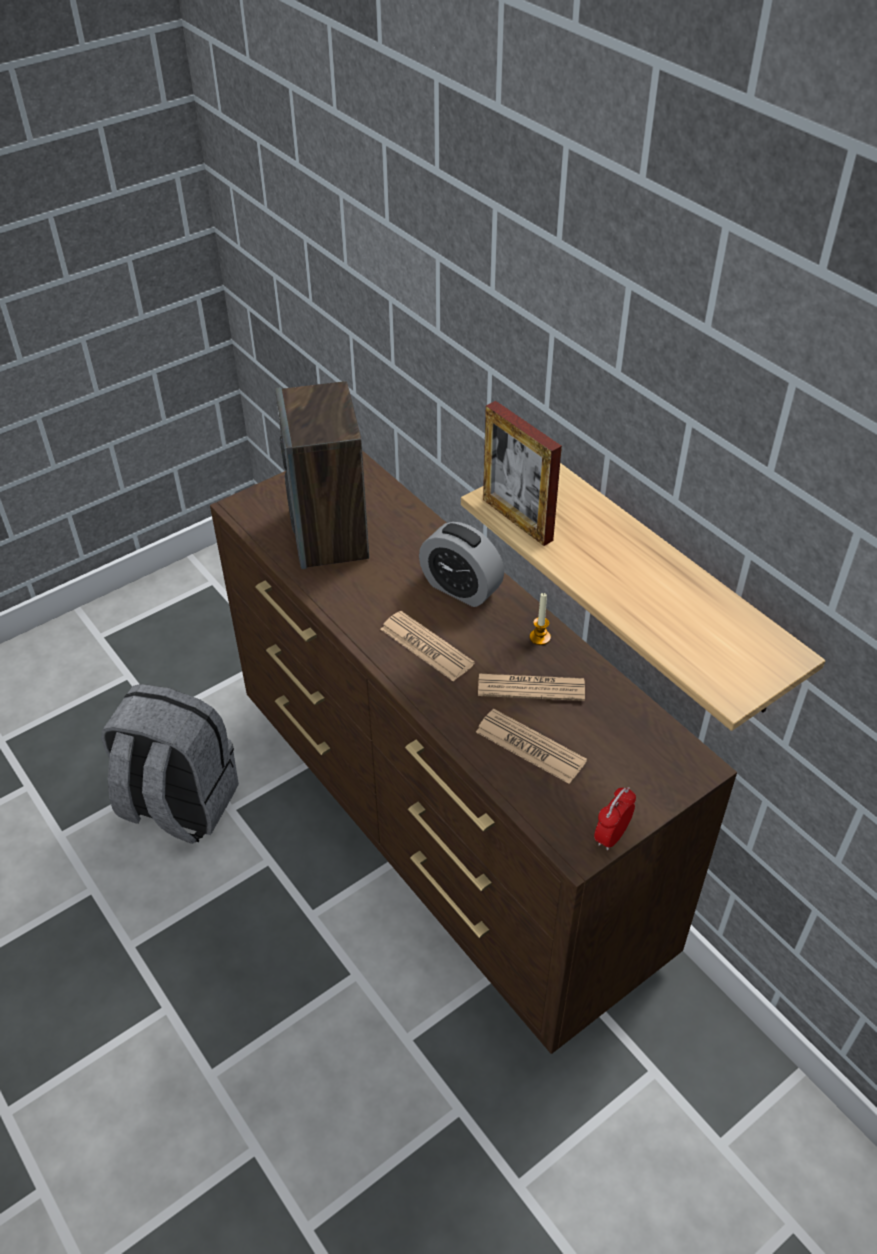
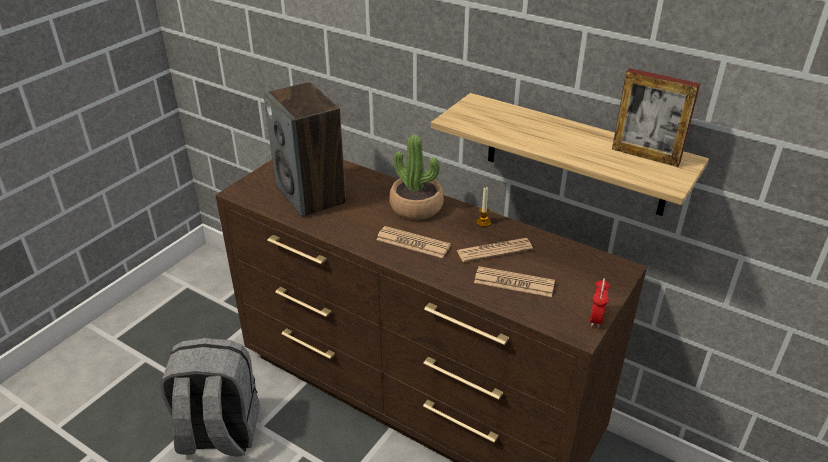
camera: 20 degrees left, 10 degrees down
alarm clock [419,522,504,607] -> potted plant [389,134,444,220]
picture frame [483,401,562,546] -> picture frame moved to [612,68,700,167]

